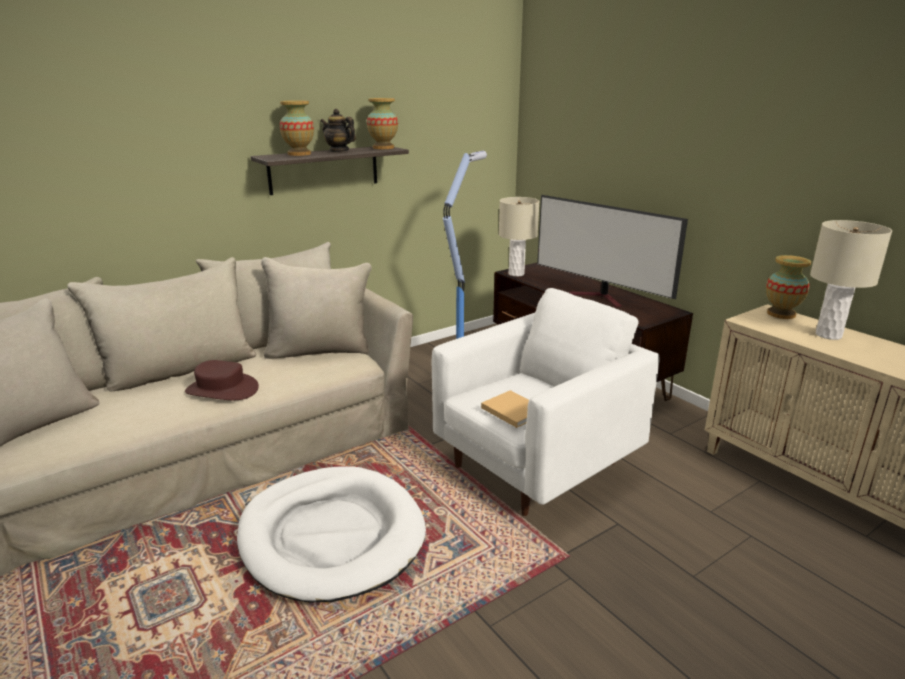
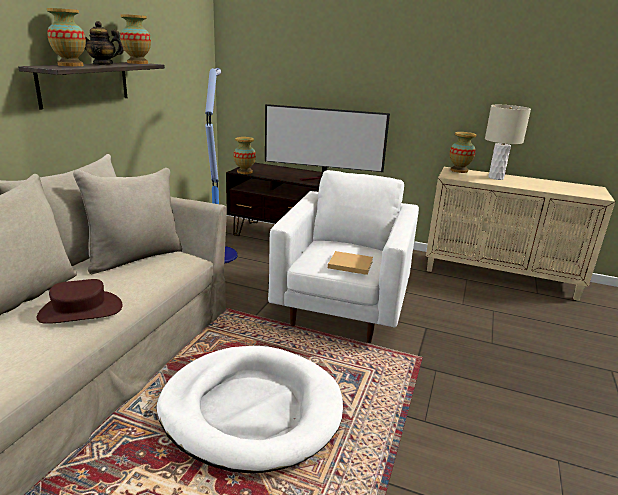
camera: 35 degrees left, 0 degrees up
beige table lamp [499,197,540,277] -> vase [233,137,256,174]

